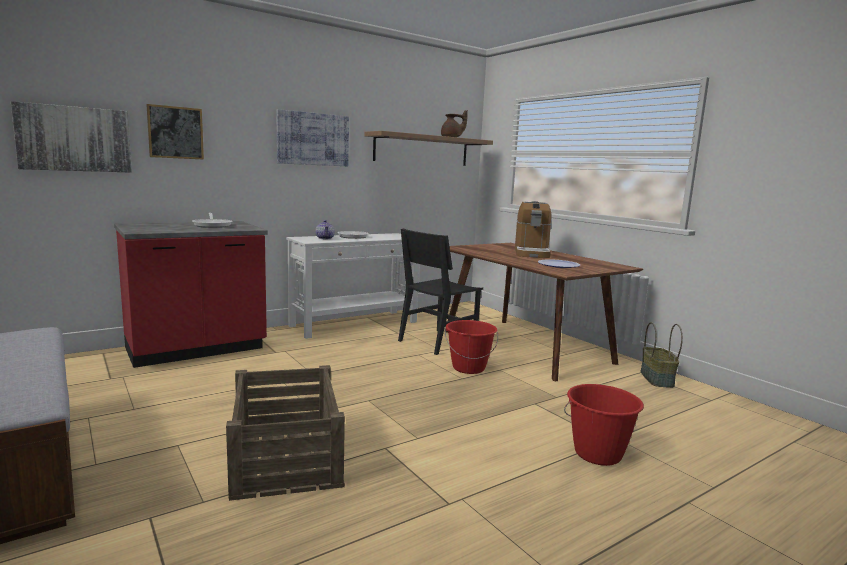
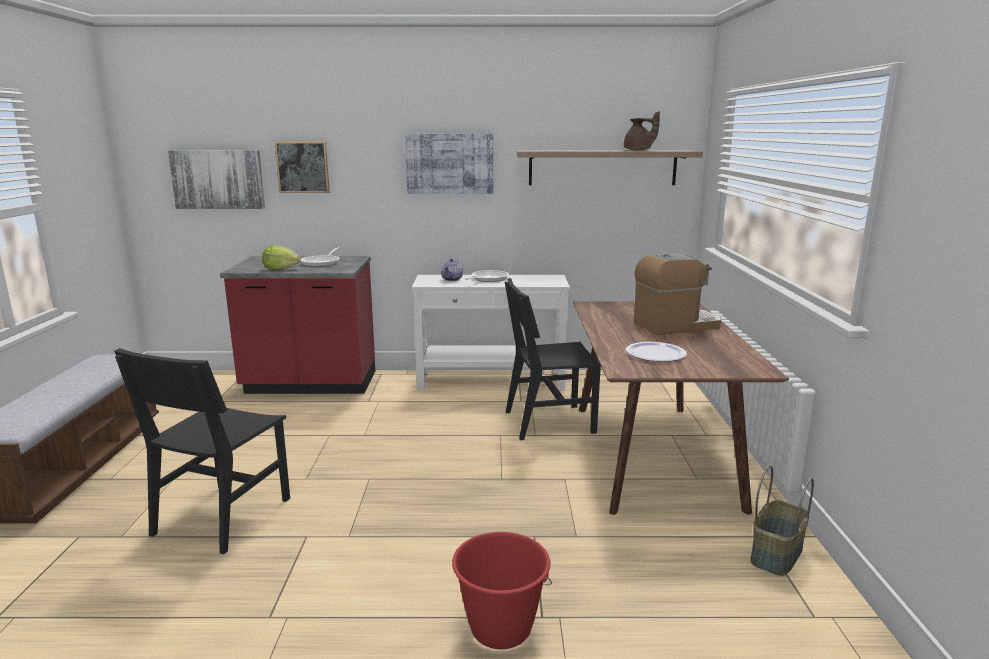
camera: 35 degrees right, 5 degrees up
crate [226,365,345,501] -> black chair [114,348,290,554]
red bucket [445,320,498,374] -> none
coffee machine [515,201,551,258] -> coffee machine turned 150 degrees counterclockwise [633,253,721,335]
none -> lettuce [262,245,301,270]

